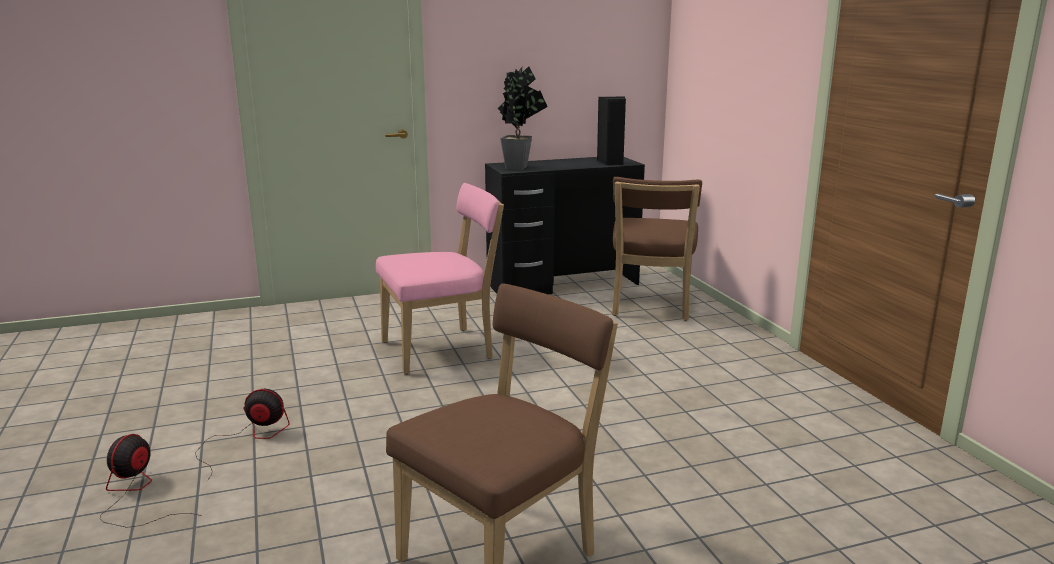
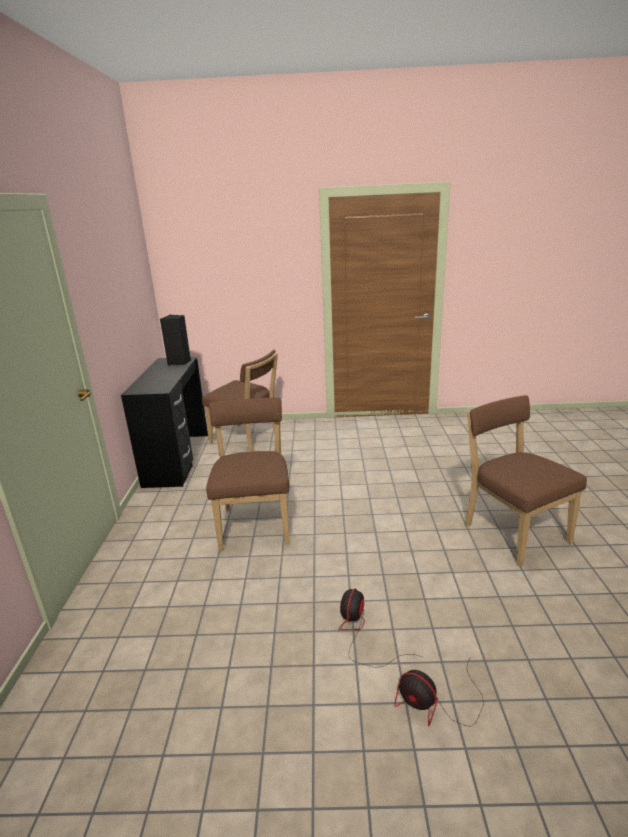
camera: 70 degrees left, 5 degrees up
pink chair [376,183,504,374] -> brown chair [206,398,290,550]
potted plant [497,67,547,170] -> none

